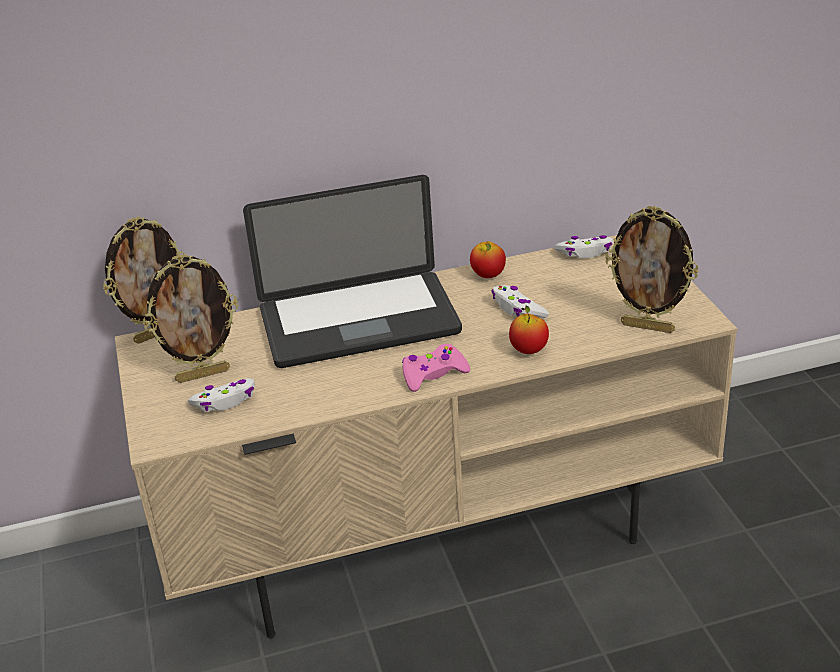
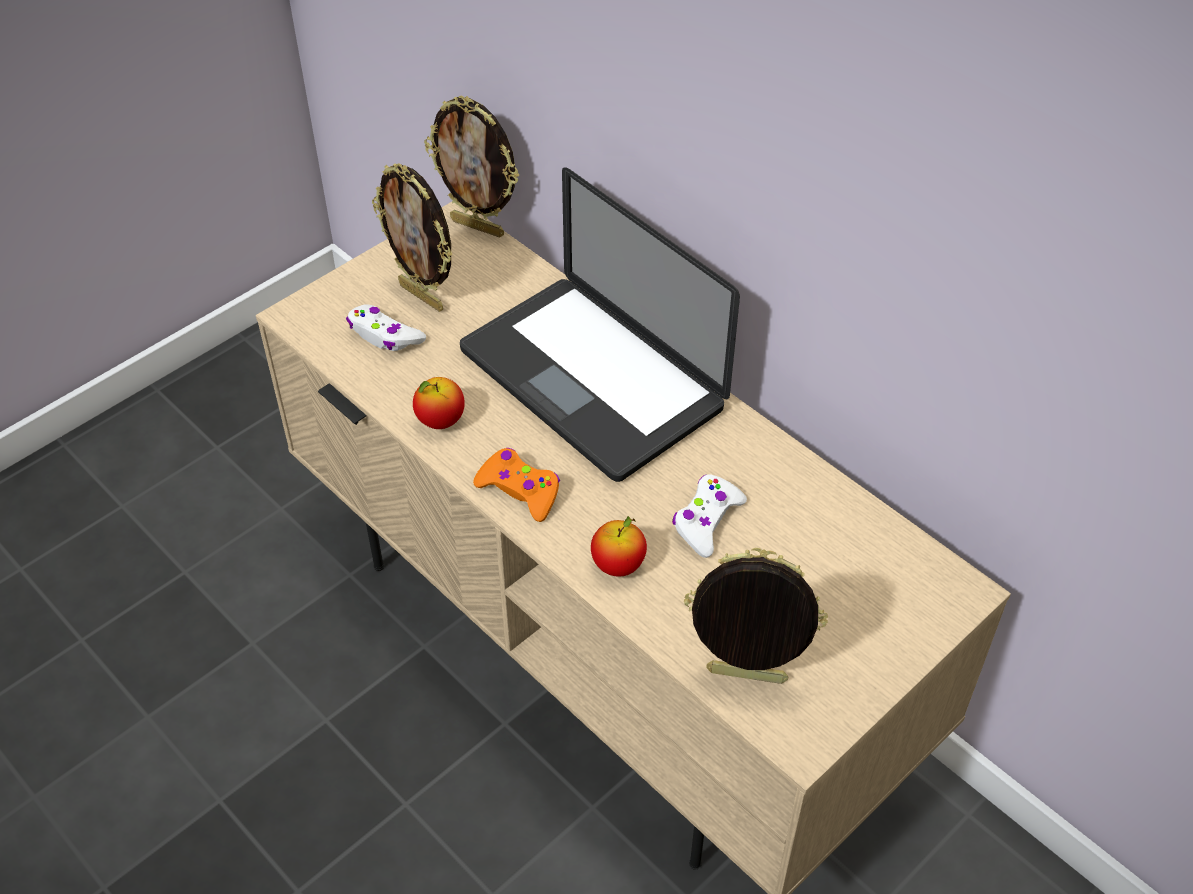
camera: 60 degrees right, 15 degrees up
pink game controller [402,344,470,392] -> orange game controller [473,448,560,522]
apple [470,241,506,278] -> apple moved to [413,377,465,429]
white game controller [554,235,613,258] -> none
picture frame [605,206,698,333] -> picture frame turned 105 degrees clockwise [684,548,828,684]

